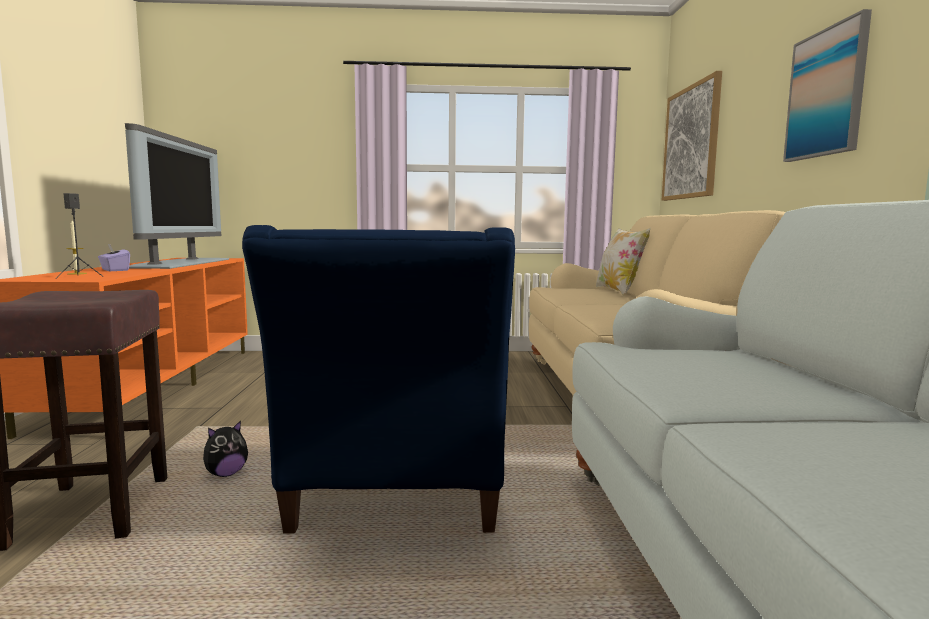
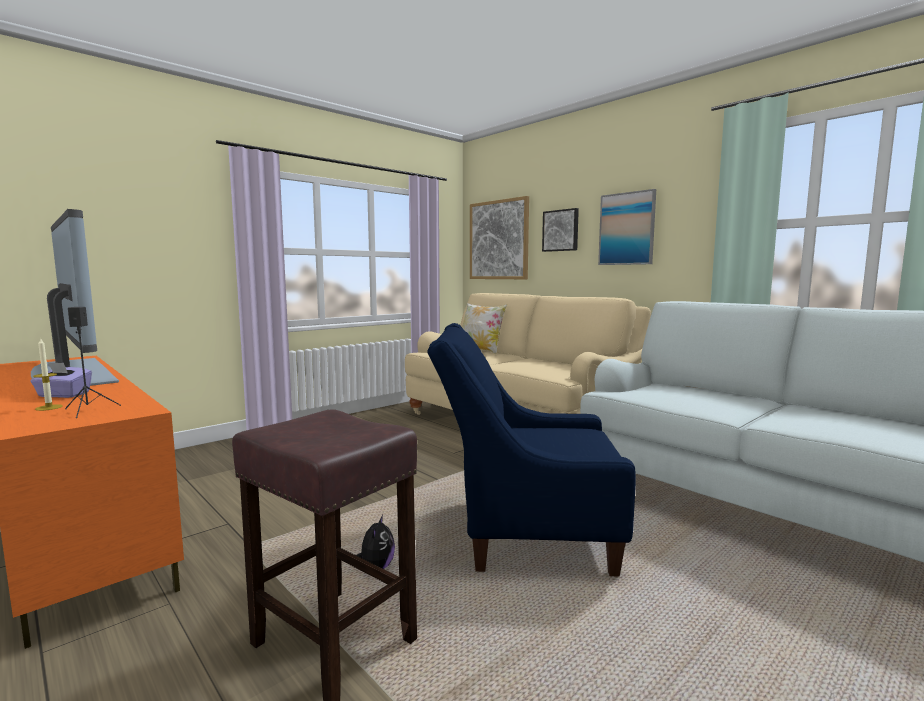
camera: 40 degrees left, 0 degrees up
blue armchair [242,225,515,533] -> blue armchair turned 135 degrees clockwise [427,323,636,577]
none -> picture [542,208,579,252]

